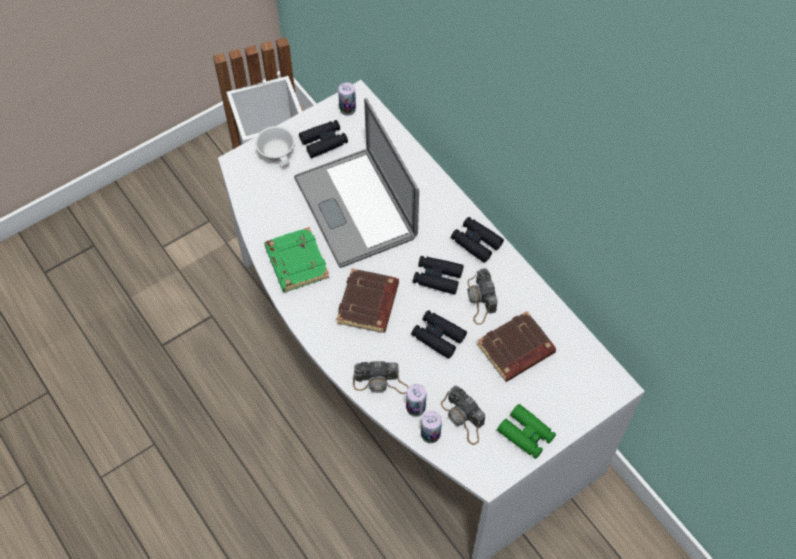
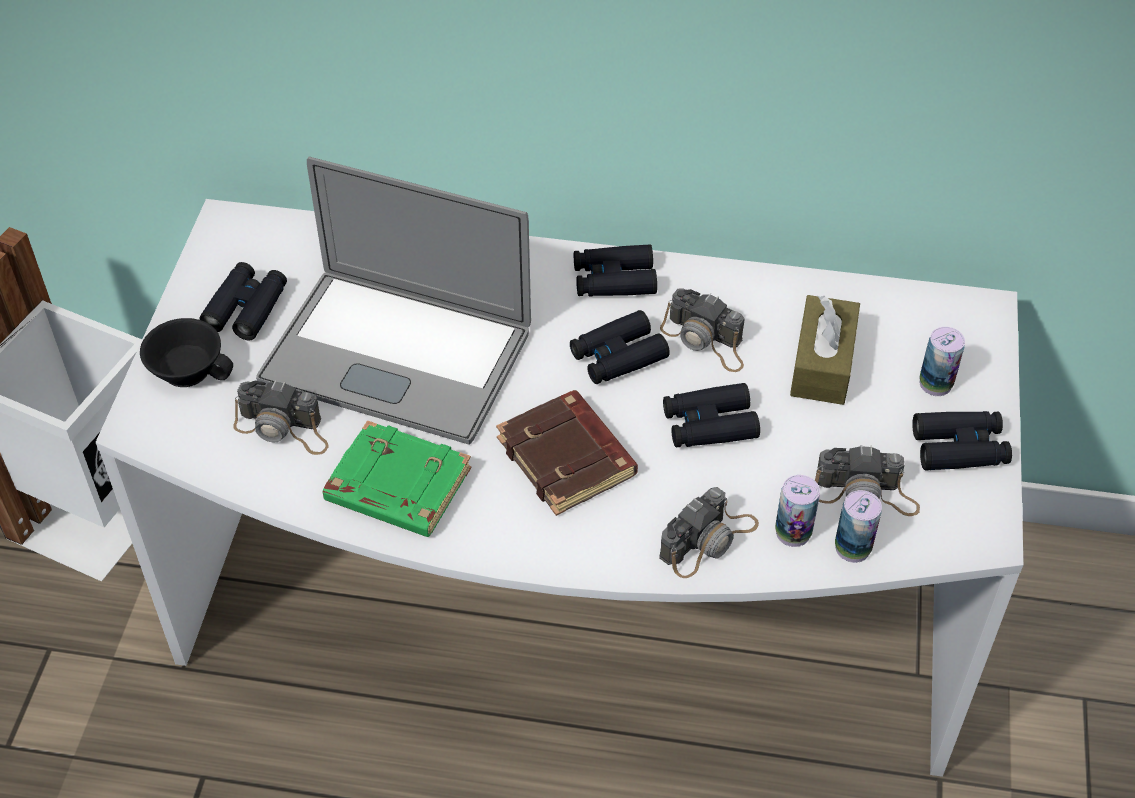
camera: 45 degrees left, 10 degrees down
white cup [255,126,295,168] -> black cup [140,318,233,387]
can [338,82,356,116] -> can moved to [919,327,965,396]
brown book [477,311,556,382] -> brown tissue box [790,295,860,405]
green binoculars [497,404,556,459] -> black binoculars [912,411,1012,470]
none -> camera [233,380,329,455]

